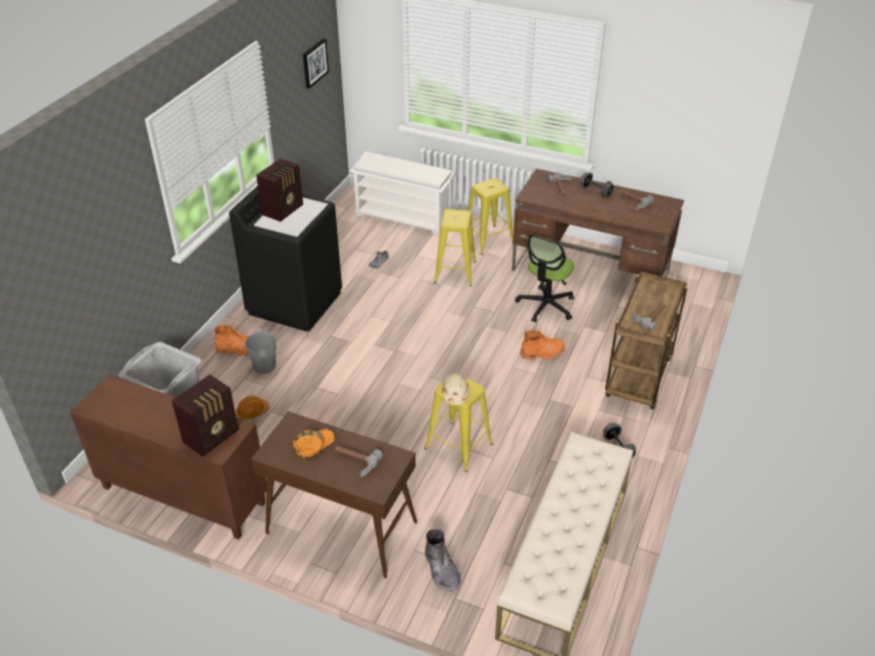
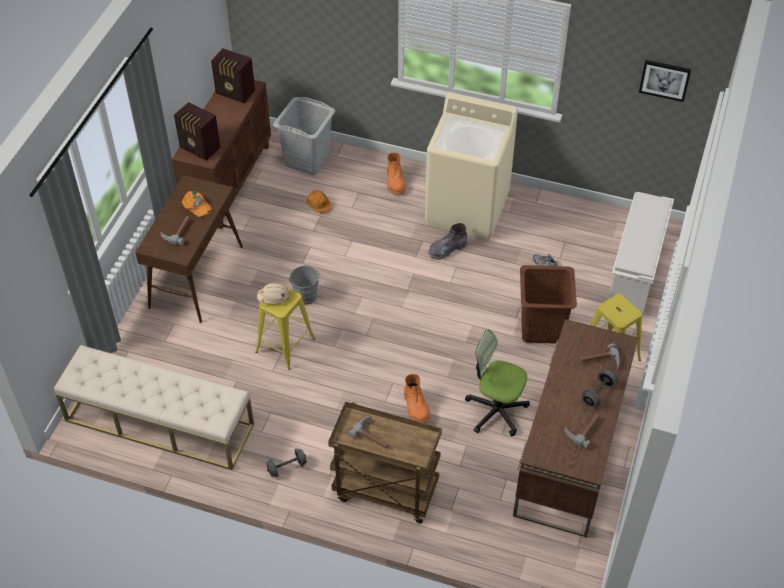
camera: 85 degrees right, 10 degrees up
black washing machine [229,186,342,332] -> beige washing machine [425,92,518,240]
grey bucket [245,329,283,374] -> grey bucket moved to [289,265,321,305]
radio [256,159,303,222] -> radio moved to [211,48,255,103]
grey boot [425,529,461,592] -> grey boot moved to [428,223,468,260]
yellow stool [434,209,476,286] -> brown laundry basket [520,265,577,344]

